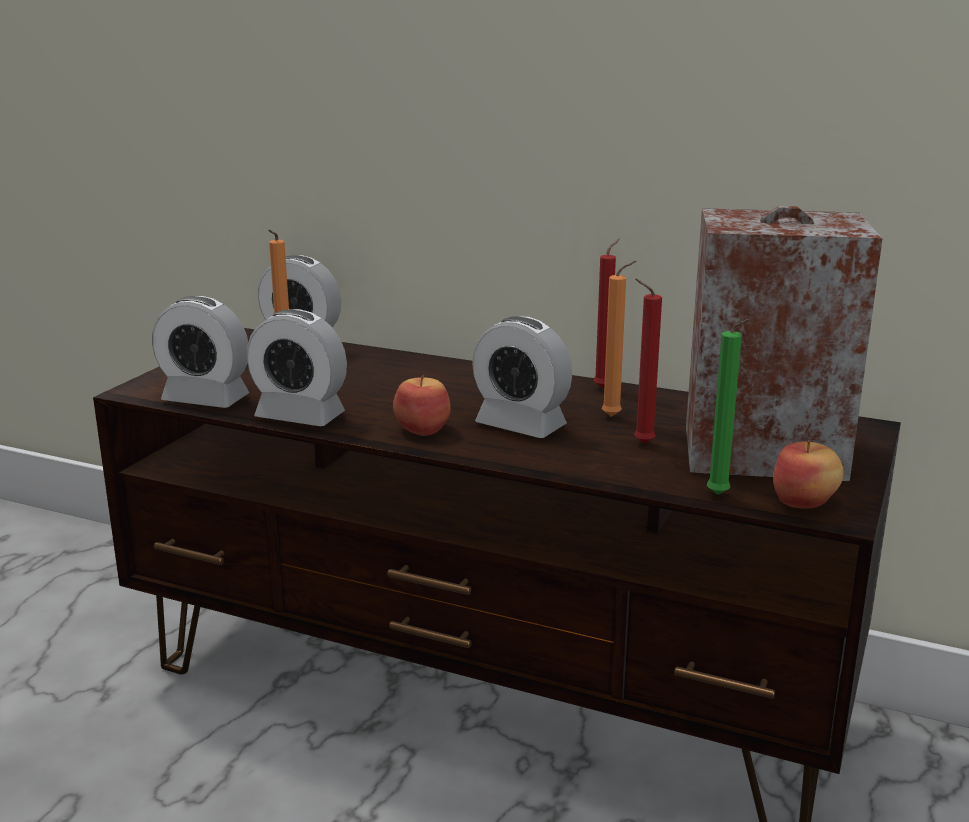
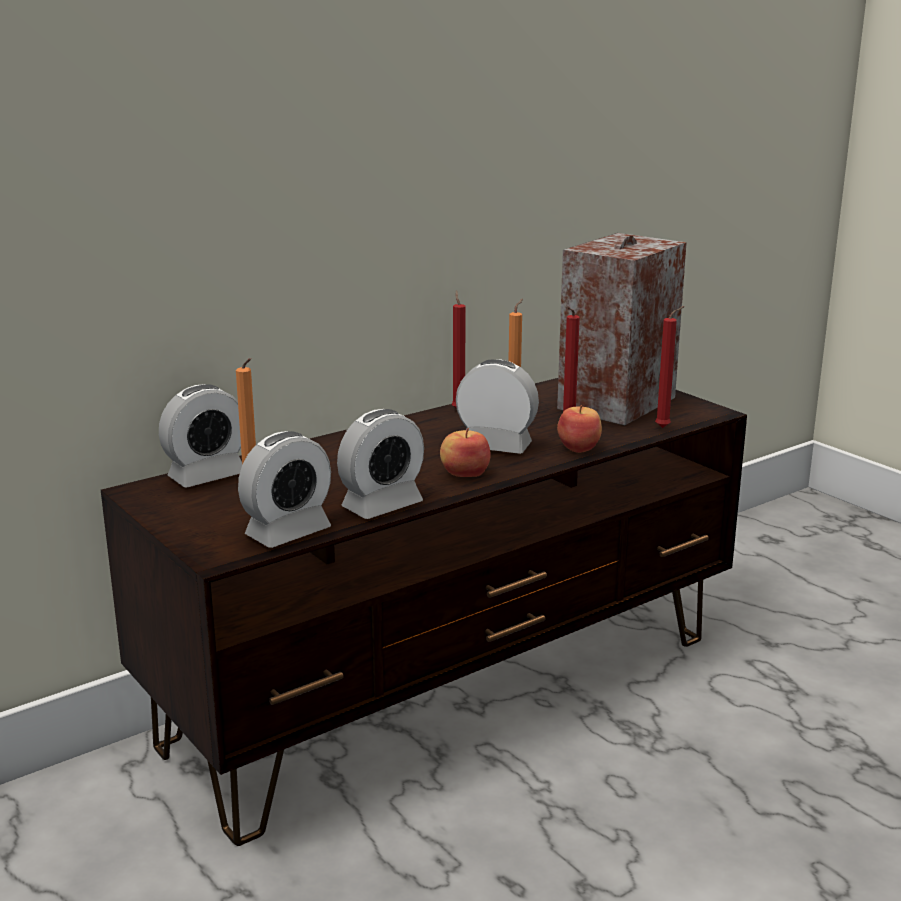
camera: 60 degrees left, 0 degrees up
alarm clock [472,316,572,438] -> alarm clock turned 135 degrees counterclockwise [456,359,539,454]
green candle [707,319,750,495] -> red candle [655,306,684,428]
apple [773,440,844,509] -> apple moved to [557,405,602,453]

